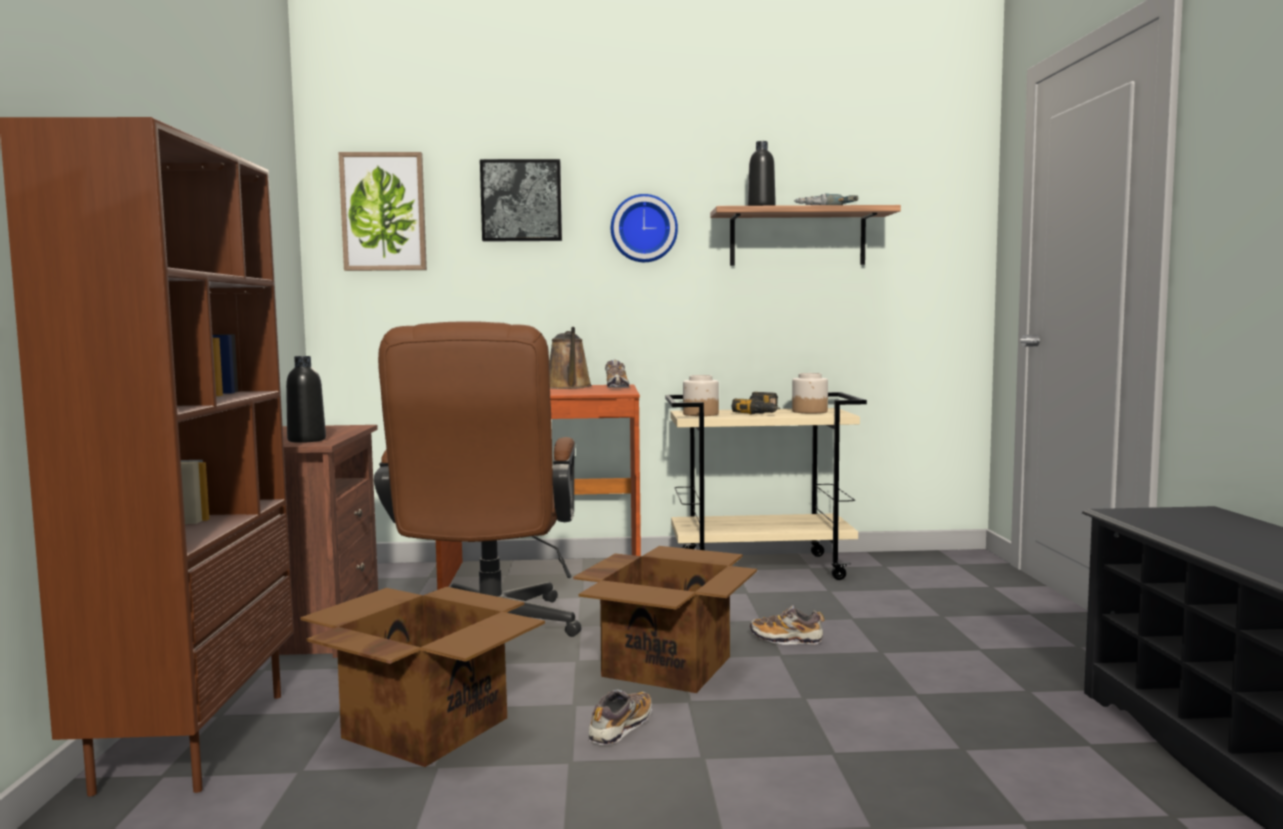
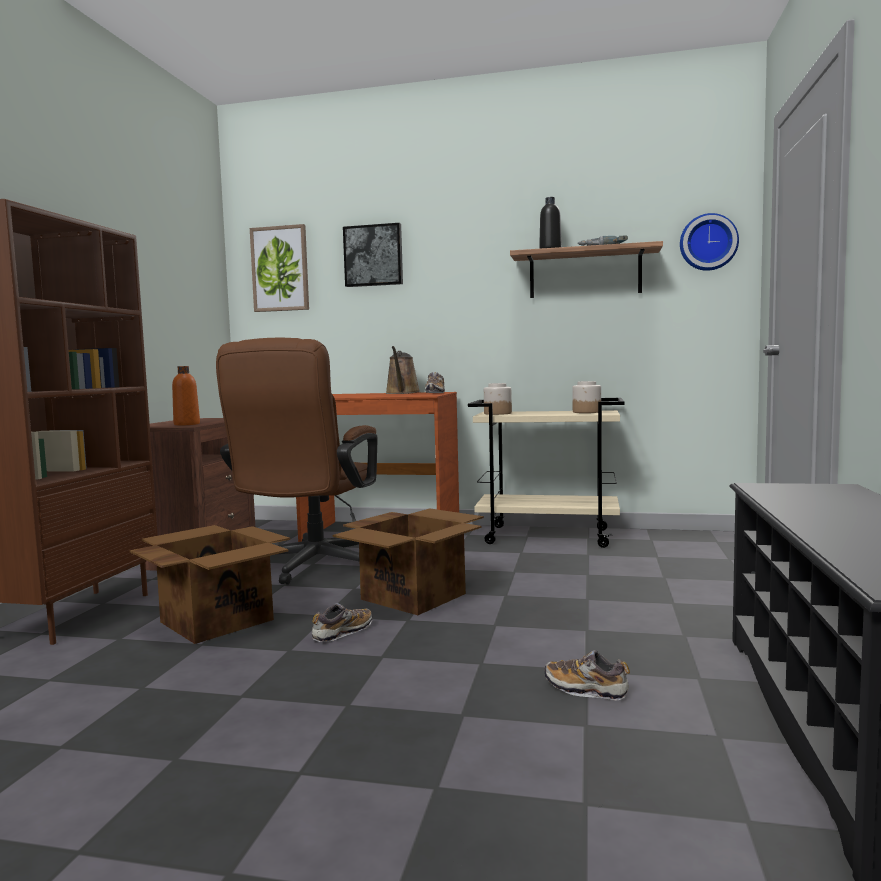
camera: 15 degrees right, 0 degrees up
black bottle [286,356,326,443] -> orange bottle [172,366,200,426]
wall clock [611,194,678,262] -> wall clock moved to [680,213,739,271]
power drill [732,392,780,415] -> none
shoe [750,605,825,644] -> shoe moved to [545,650,630,701]

